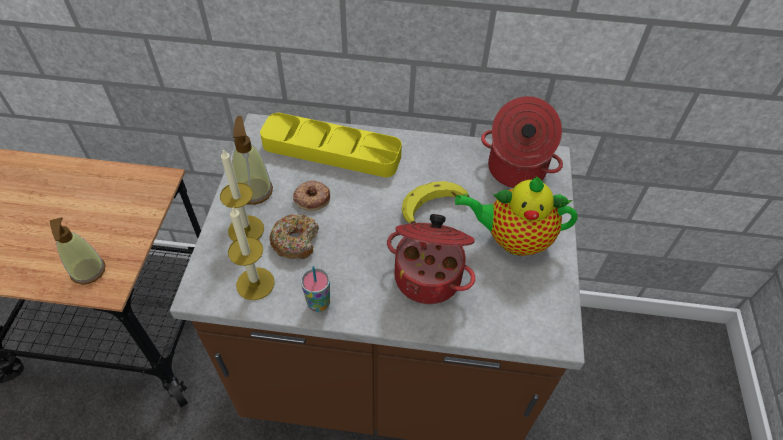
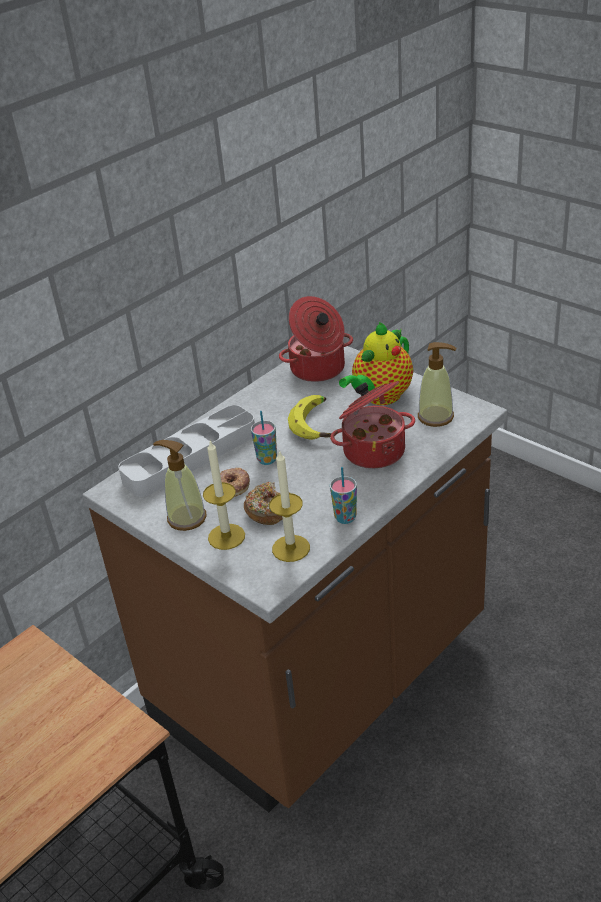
camera: 50 degrees left, 15 degrees down
soap dispenser [50,217,105,285] -> soap dispenser moved to [418,342,456,427]
yellow tray [260,113,402,177] -> grey tray [118,405,255,497]
none -> cup [251,411,277,465]

